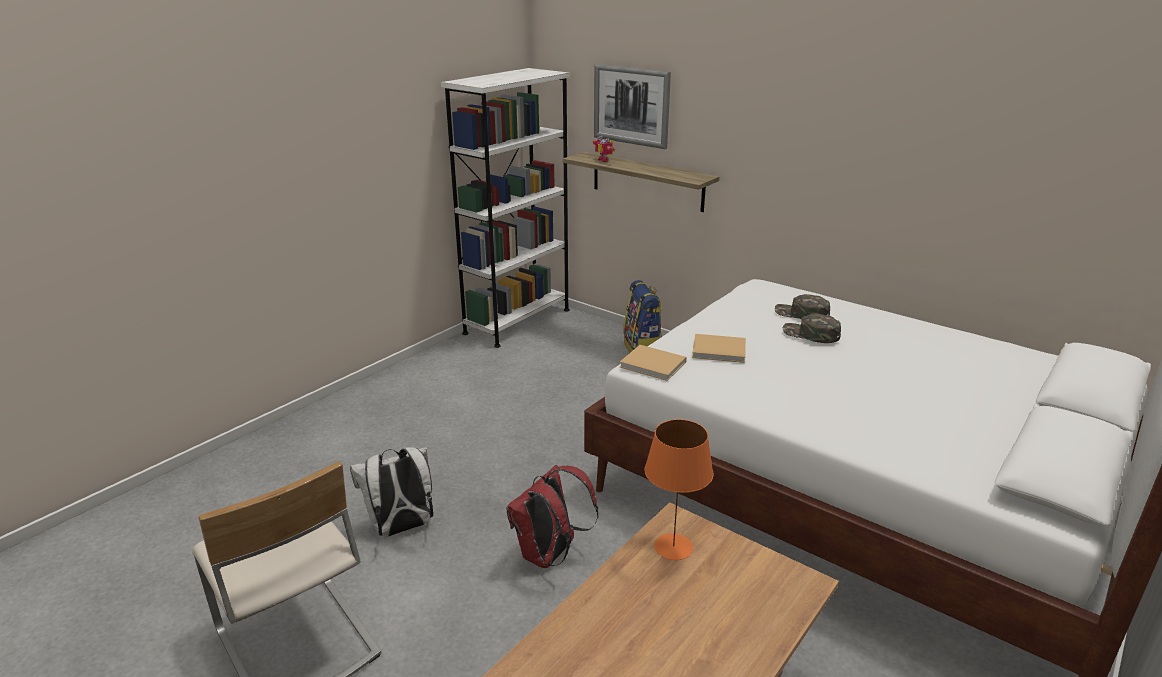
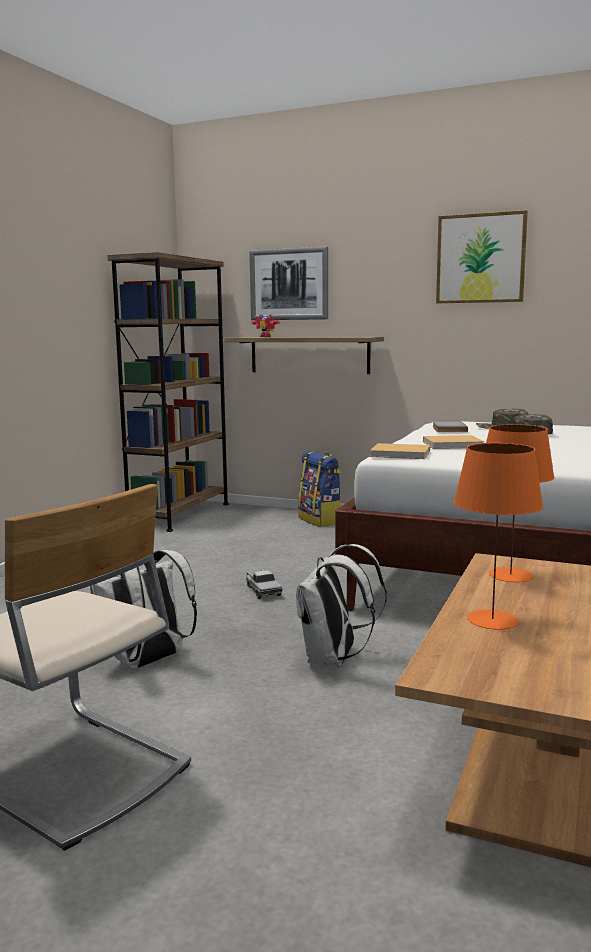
camera: 15 degrees left, 15 degrees down
white bookcase [441,68,570,348] -> brown bookcase [108,252,229,532]
red backpack [506,465,598,568] -> white backpack [296,544,387,667]
none -> toy truck [246,569,282,599]
none -> grey book [432,421,468,432]
none -> picture [436,210,528,303]
none -> orange table lamp [454,443,543,629]

